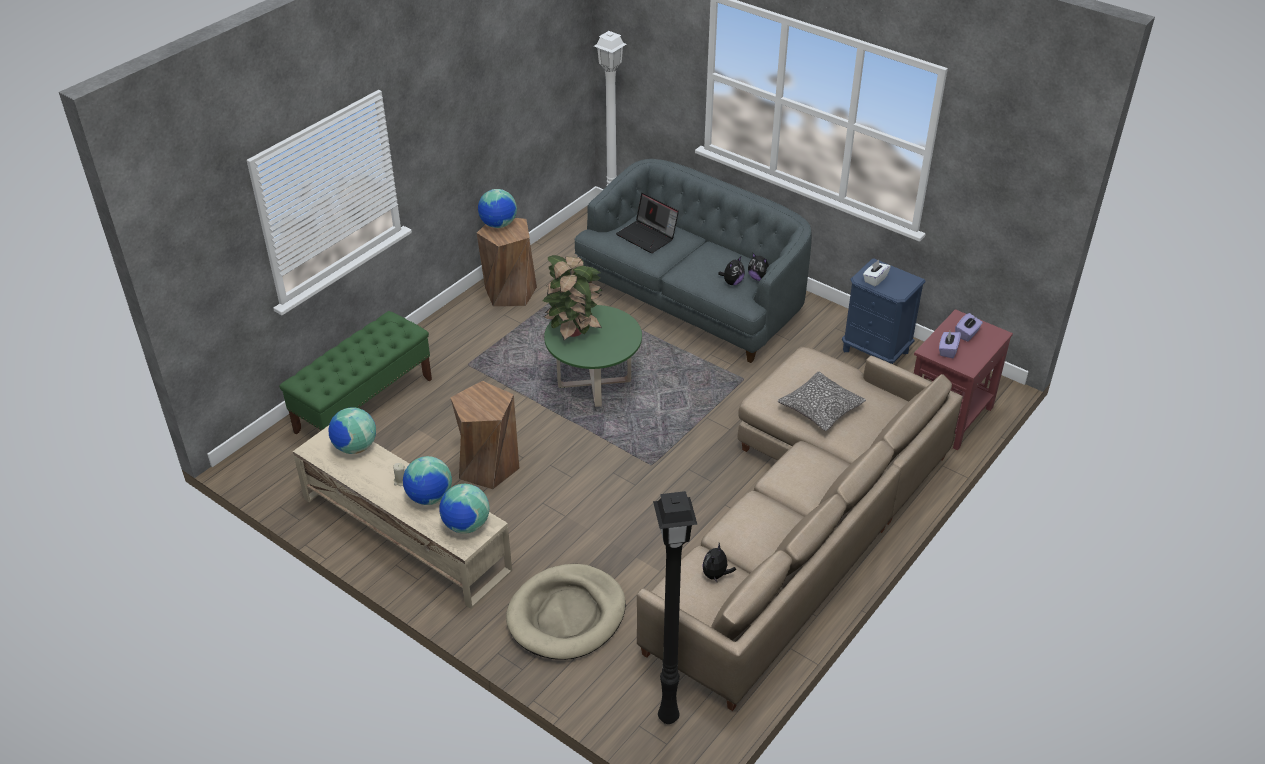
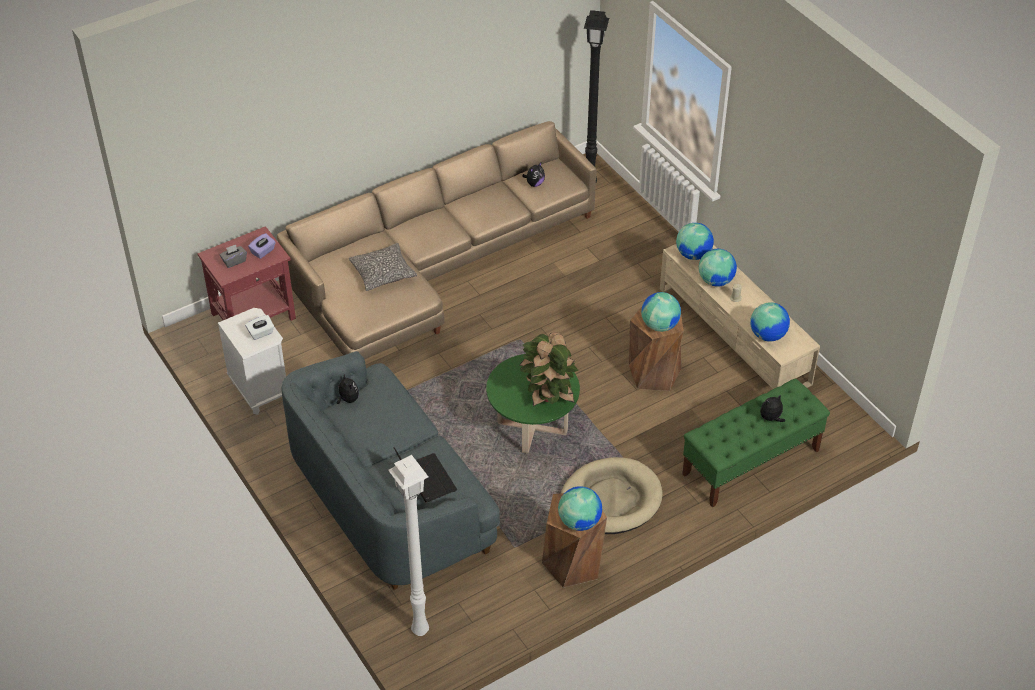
camera: 160 degrees left, 5 degrees up
beige dog bed [506,564,626,660] -> beige dog bed moved to [561,457,663,534]
plush toy [718,257,745,285] -> plush toy moved to [760,394,785,422]
blue nightstand [842,258,926,364] -> white nightstand [217,308,286,415]
purple tissue box [955,313,983,342] -> grey tissue box [219,245,247,268]
none -> globe [641,292,681,332]

